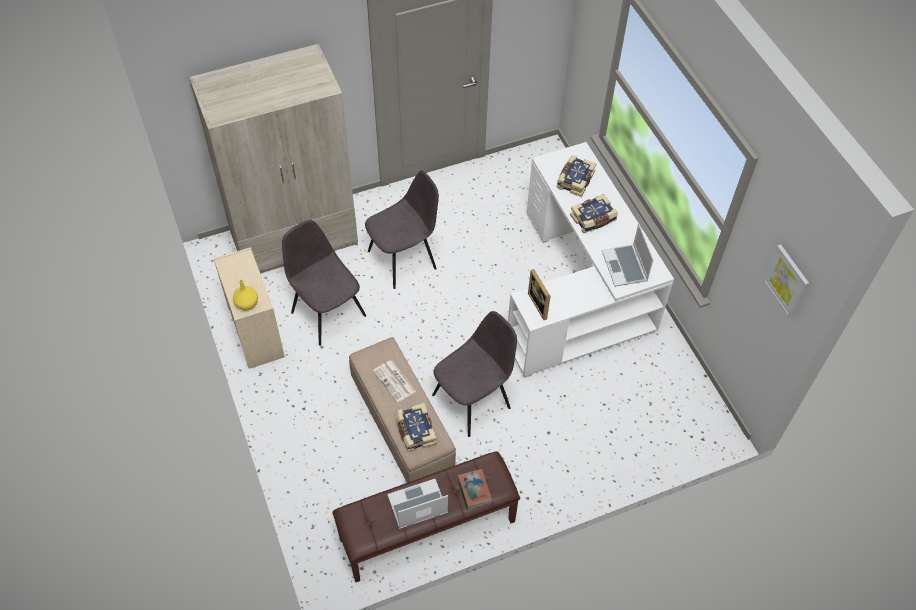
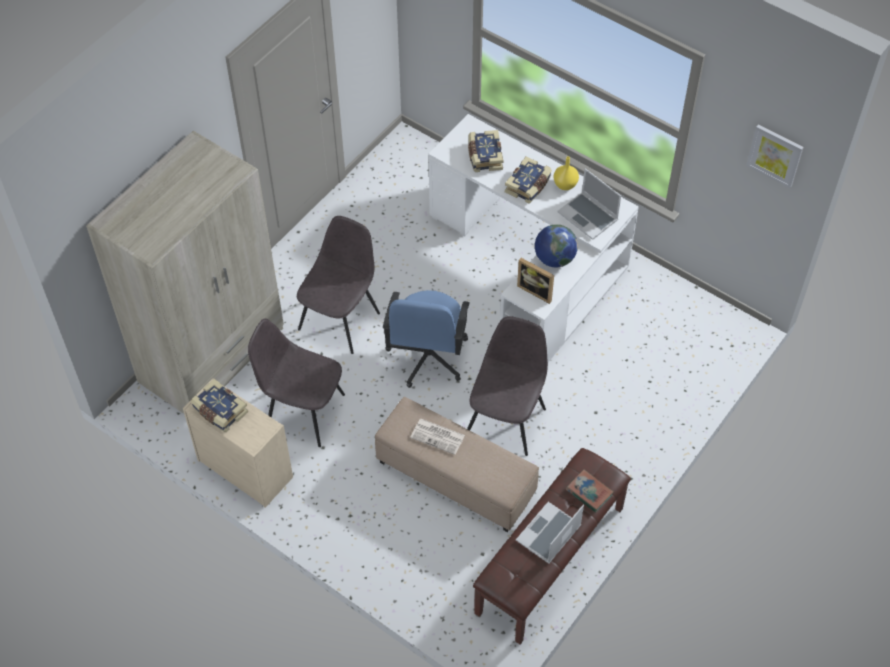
camera: 30 degrees left, 0 degrees up
yellow vase [233,280,258,311] -> yellow vase moved to [554,156,579,190]
book [396,403,437,452] -> book moved to [191,379,248,432]
none -> blue office chair [383,290,470,388]
none -> globe [535,224,578,267]

